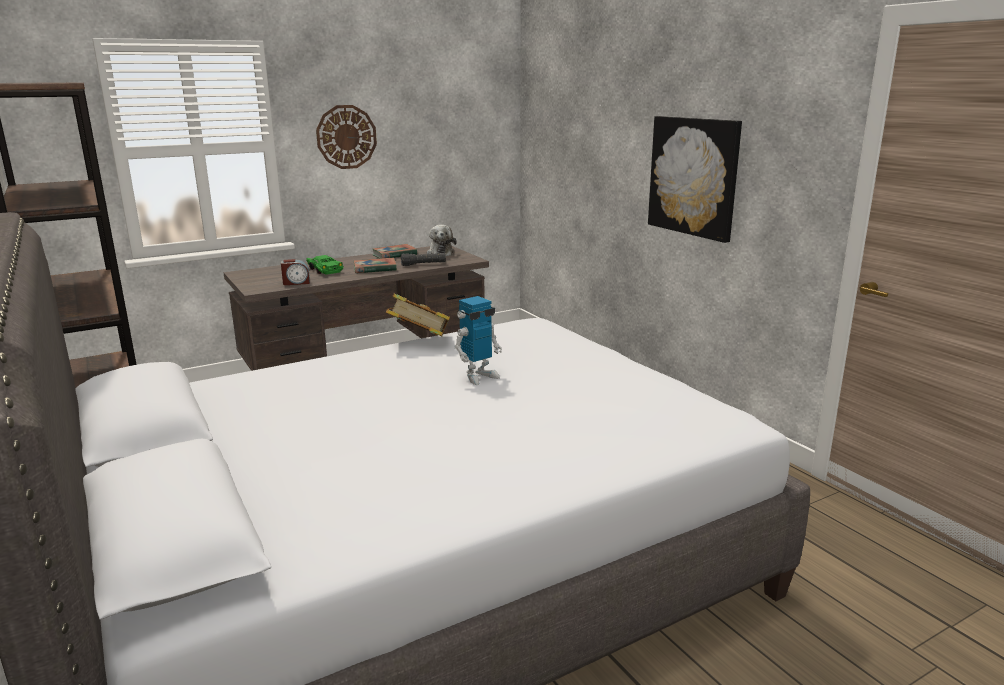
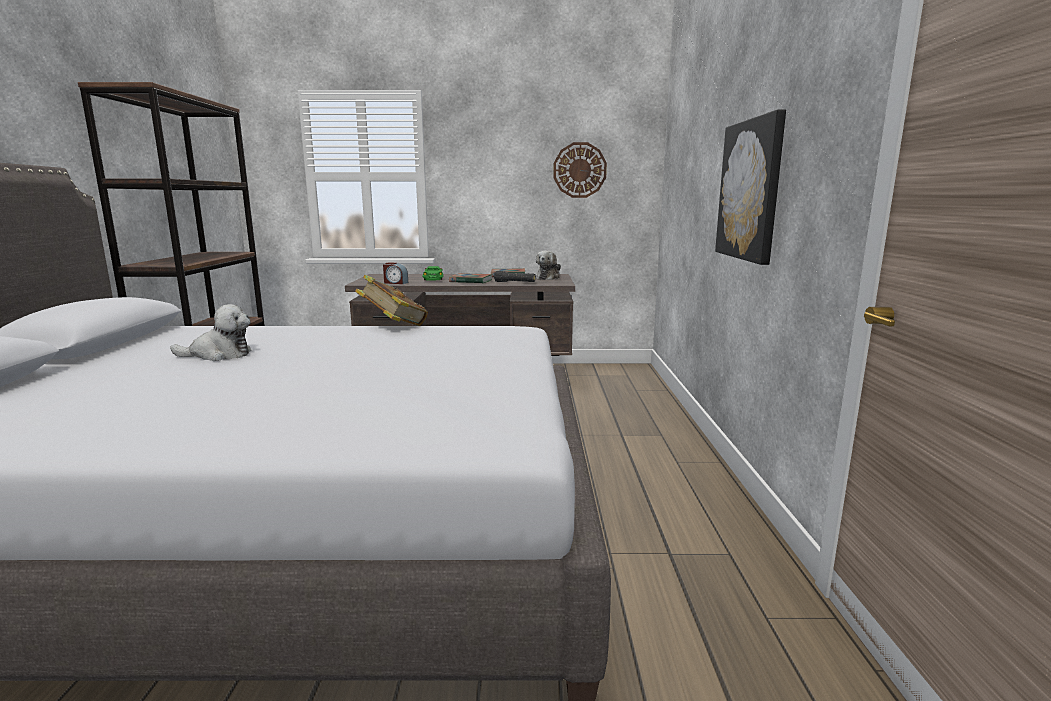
camera: 30 degrees right, 5 degrees down
wall clock [316,105,377,169] -> wall clock moved to [553,142,607,198]
toy robot [454,296,502,385] -> none
none -> plush toy [170,304,252,361]

